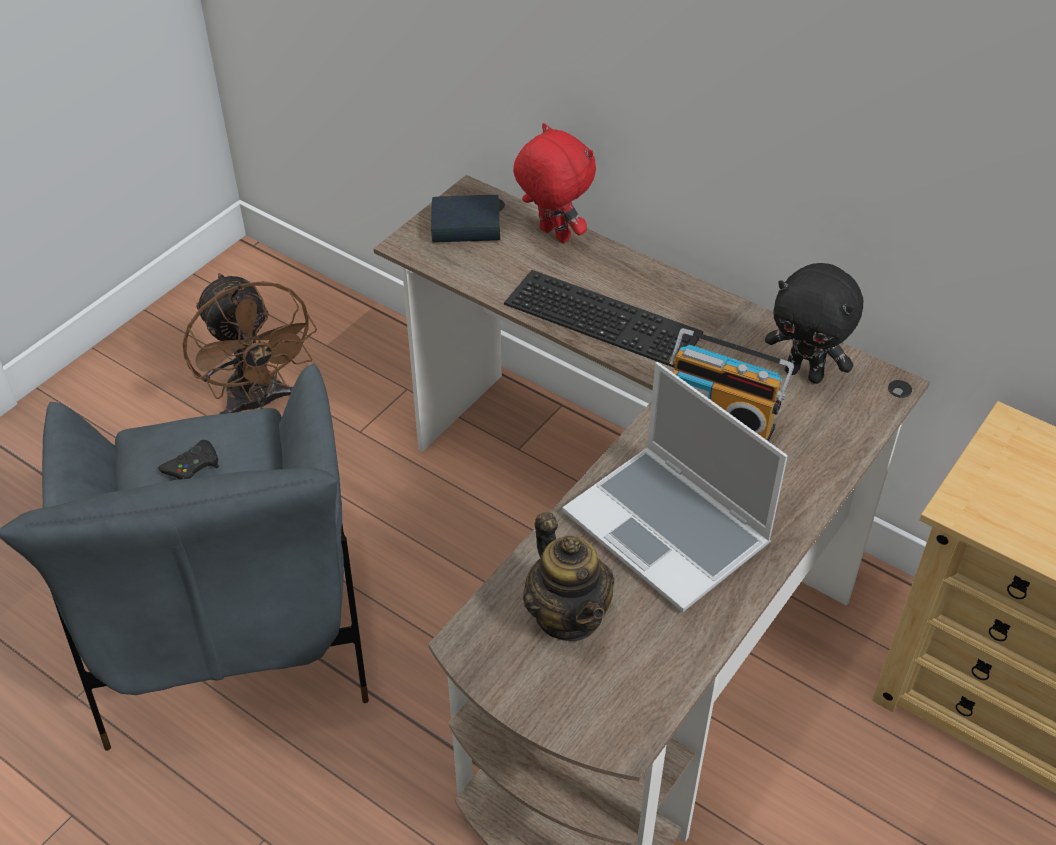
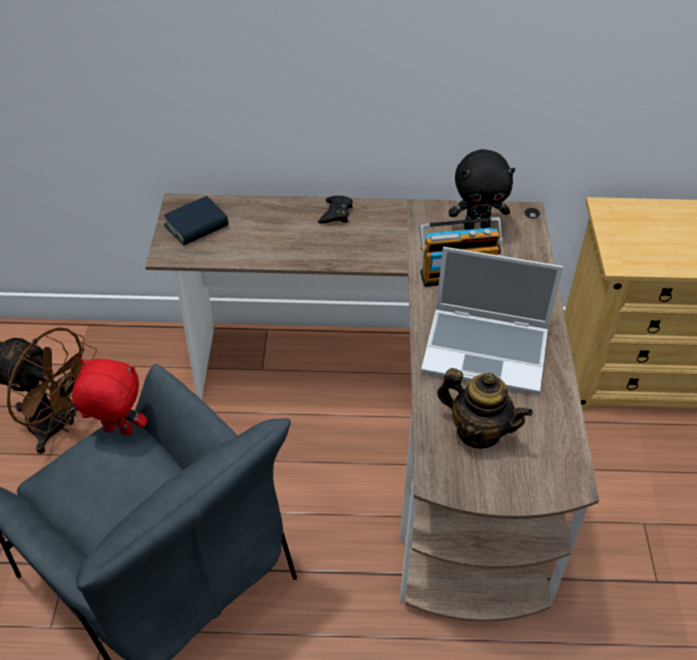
camera: 35 degrees left, 0 degrees up
black game controller [158,440,219,480] -> black game controller moved to [318,196,353,223]
keyboard [504,270,703,368] -> none
red plush toy [513,123,596,243] -> red plush toy moved to [72,358,147,435]

